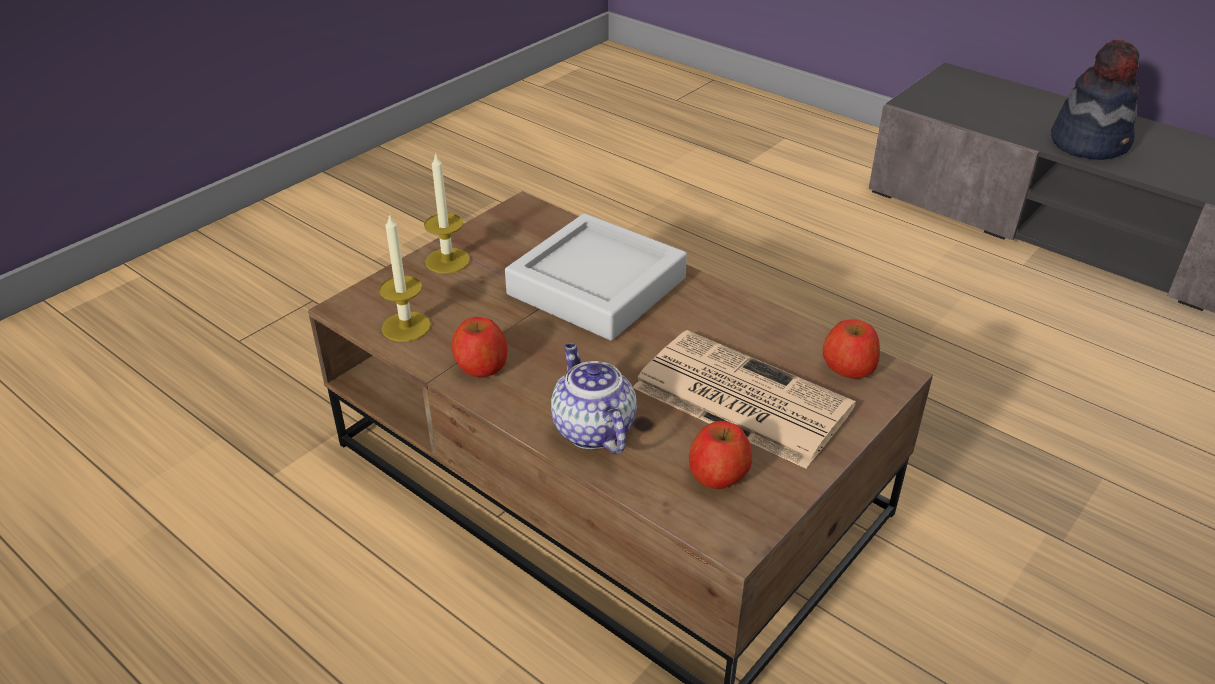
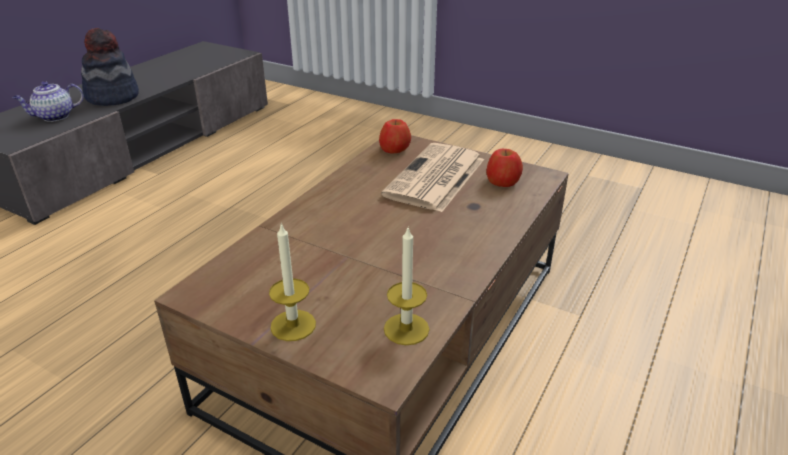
camera: 100 degrees left, 5 degrees down
apple [451,317,507,377] -> none
grey tray [505,213,687,341] -> none
teapot [551,343,637,454] -> teapot moved to [13,81,84,122]

